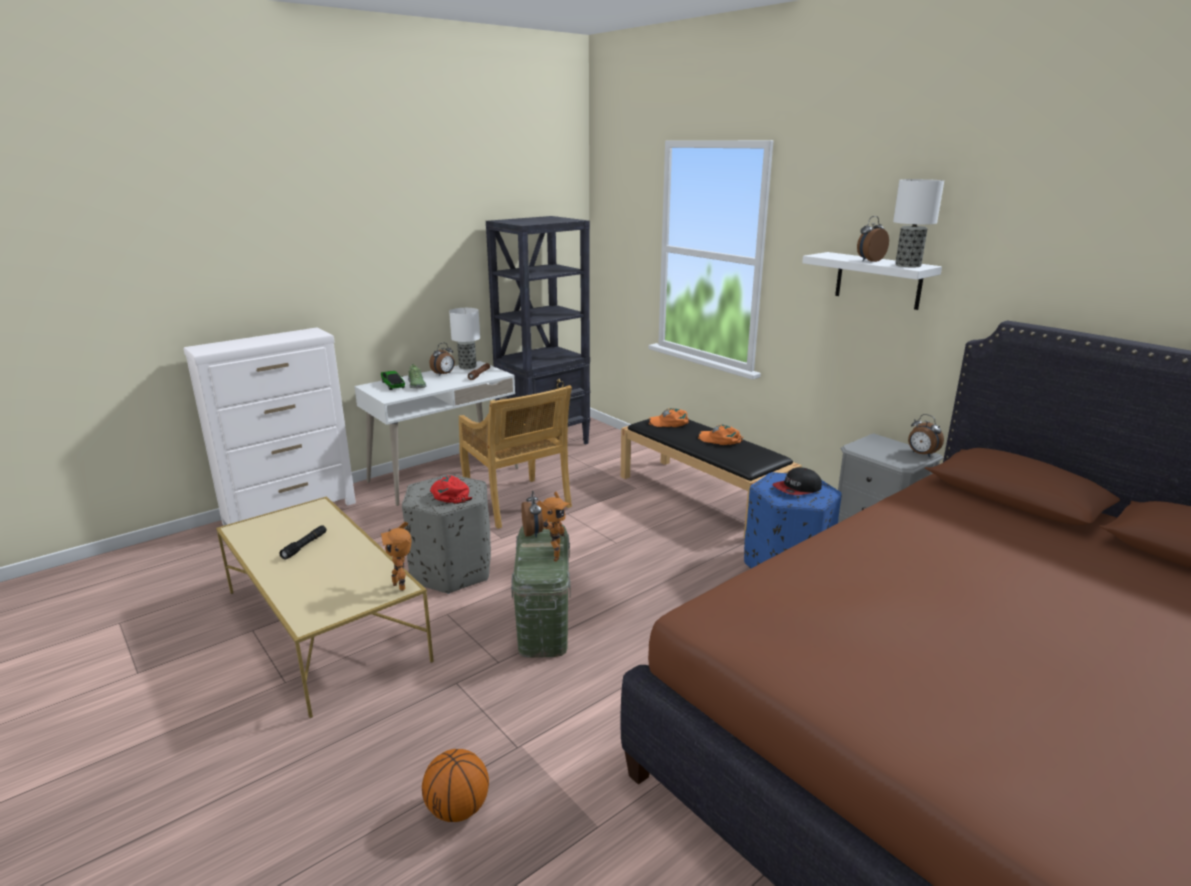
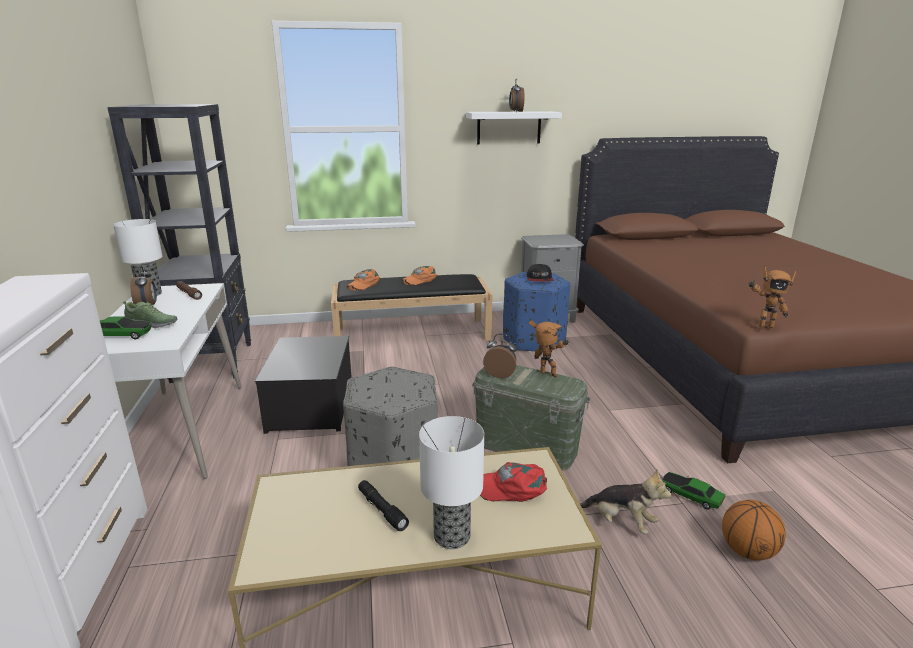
camera: 60 degrees left, 0 degrees up
toy robot [381,522,412,591] -> toy robot moved to [748,266,796,330]
red cap [430,475,472,504] -> red cap moved to [480,462,547,502]
beige chair [459,385,572,529] -> storage box [255,336,352,434]
table lamp [893,179,944,267] -> table lamp moved to [419,416,484,549]
alarm clock [908,414,944,457] -> none
none -> plush toy [580,469,671,534]
none -> toy car [662,472,726,510]

